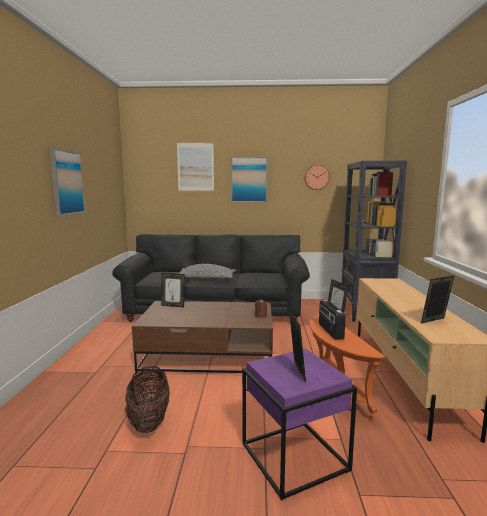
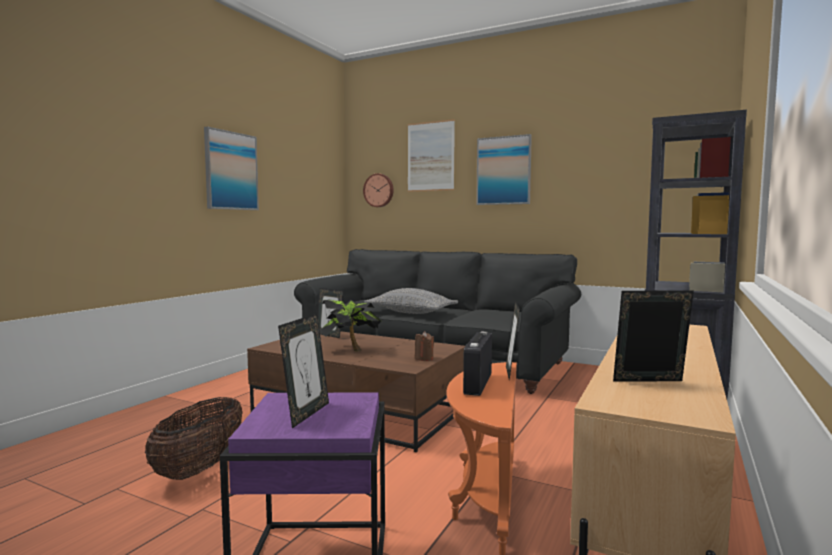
camera: 25 degrees right, 5 degrees down
wall clock [304,164,330,190] -> wall clock moved to [363,173,394,207]
none -> potted plant [320,300,381,351]

